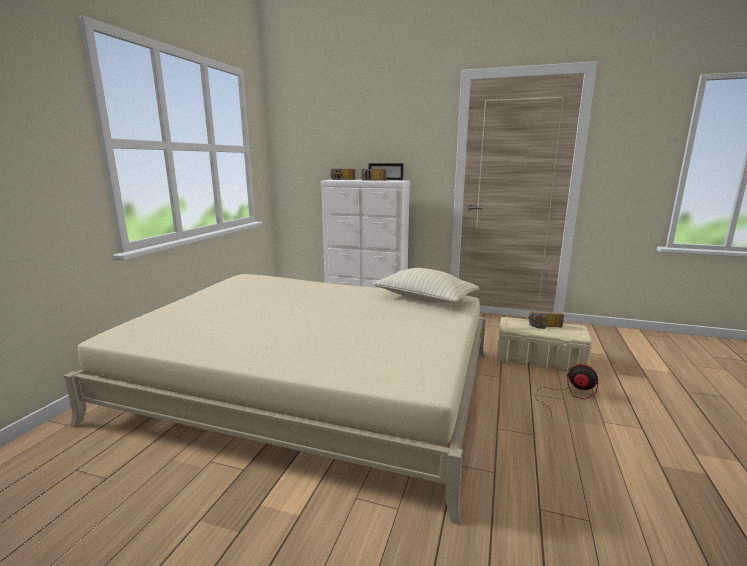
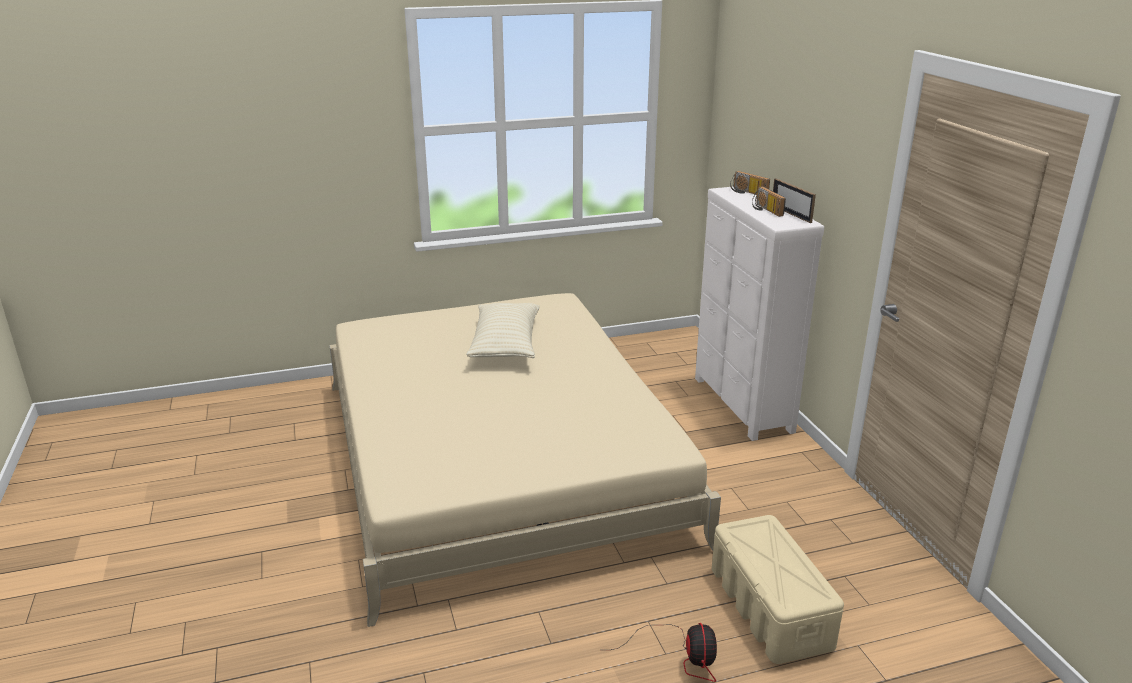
camera: 55 degrees right, 10 degrees up
beige pillow [373,268,479,303] -> beige pillow moved to [466,303,539,358]
radio [529,312,564,329] -> none

